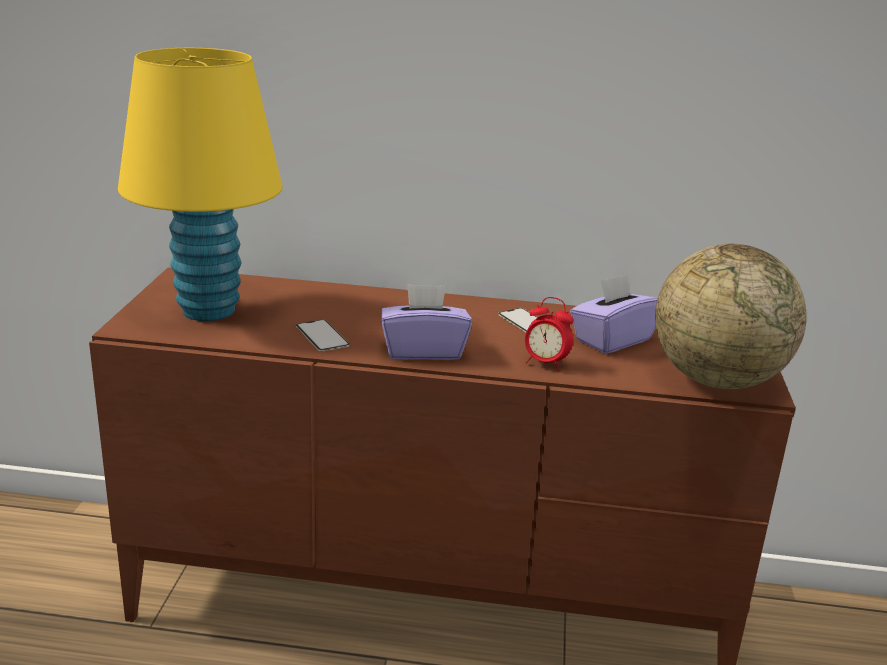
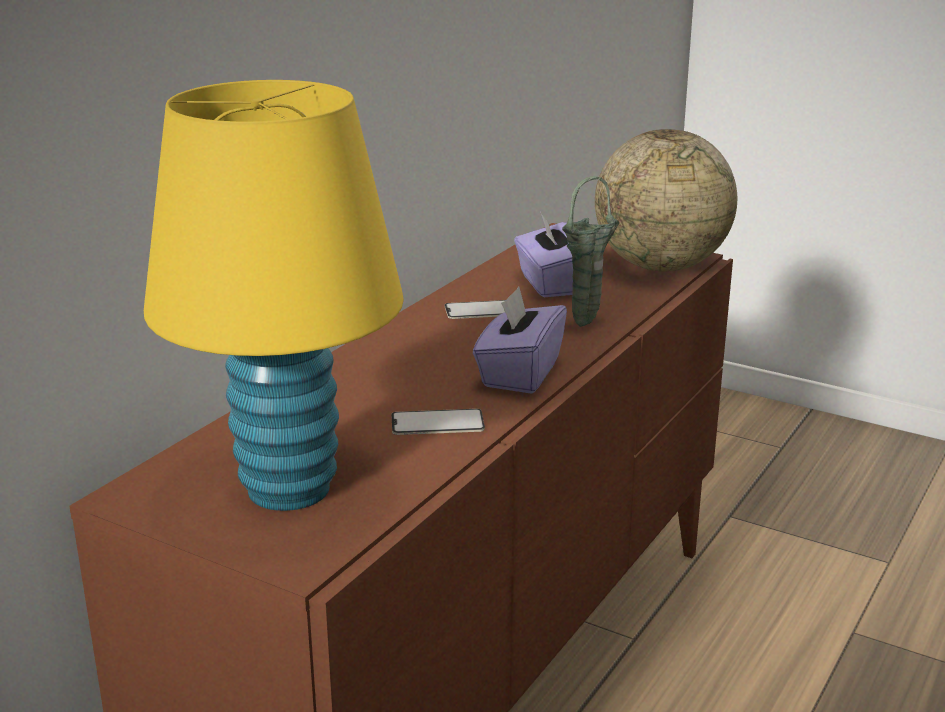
camera: 65 degrees left, 0 degrees up
alarm clock [525,297,574,371] -> green vase [562,176,619,327]

